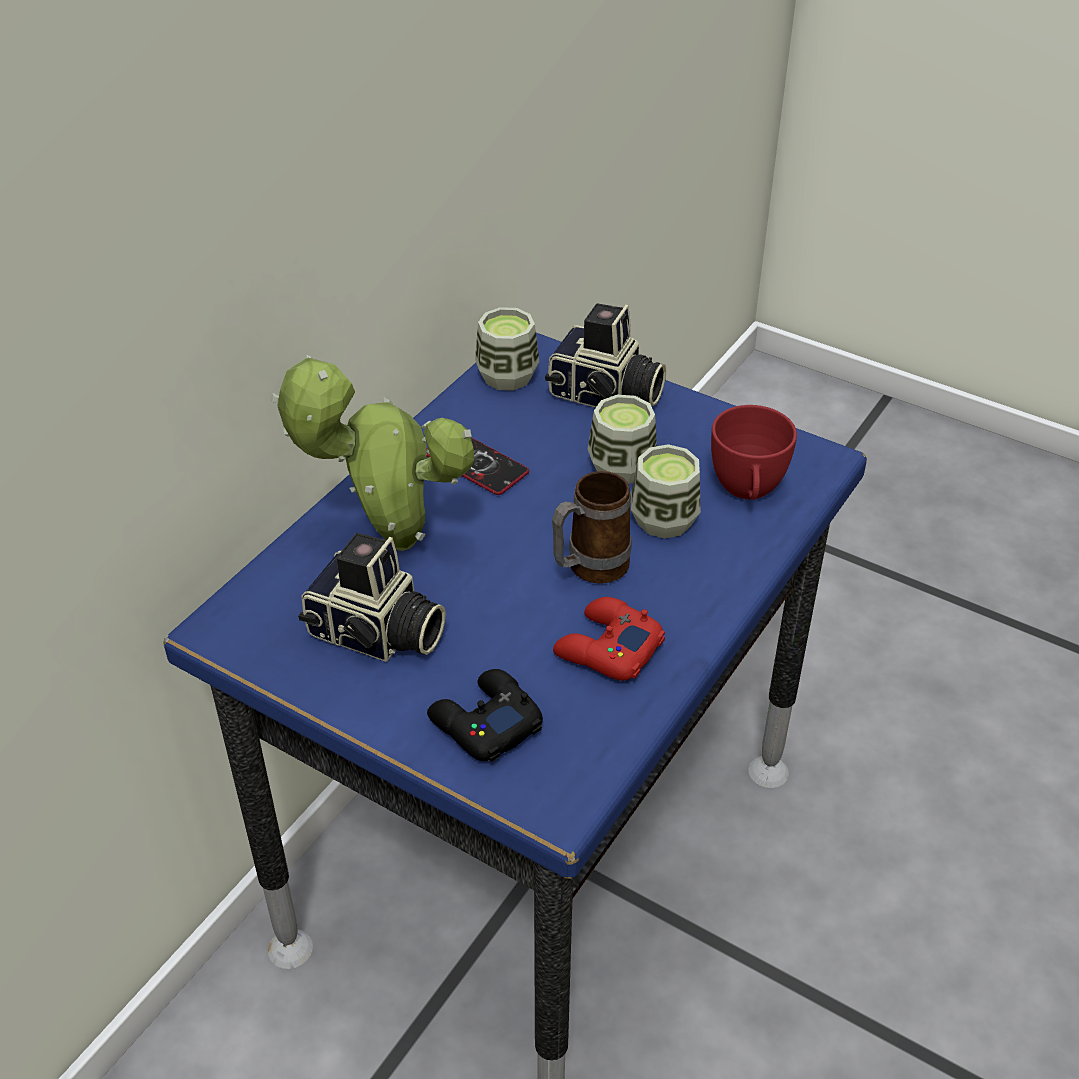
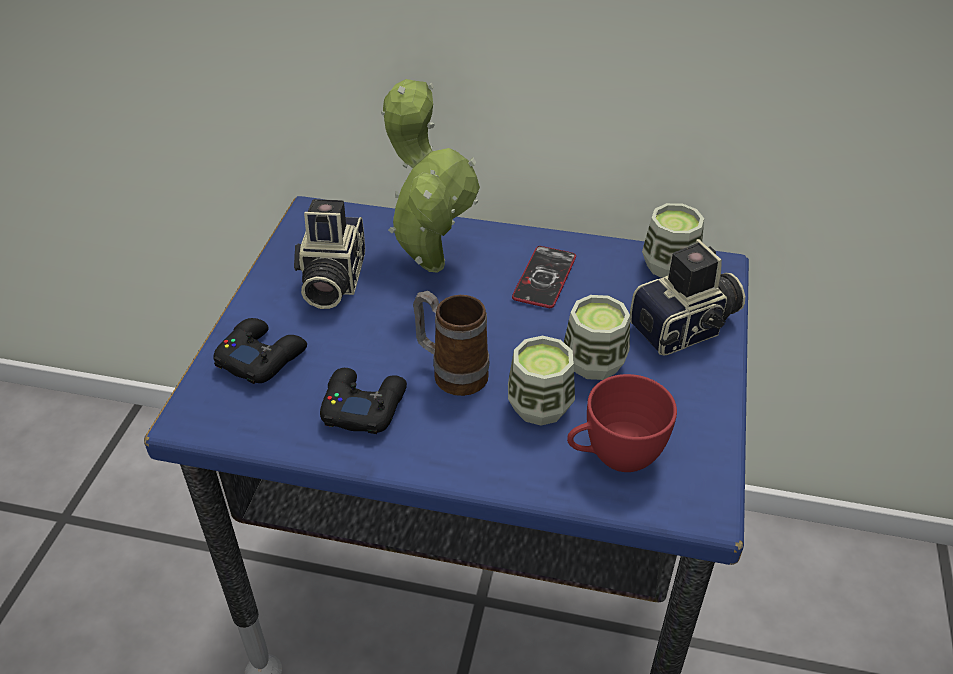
camera: 70 degrees right, 0 degrees up
camera [545,303,666,408] -> camera turned 120 degrees counterclockwise [630,239,745,355]
red game controller [553,597,665,681] -> black game controller [320,368,407,434]

